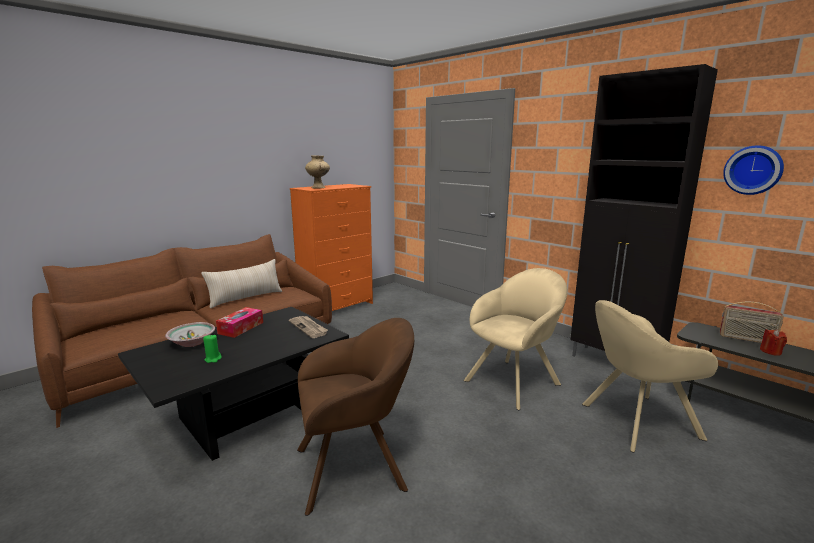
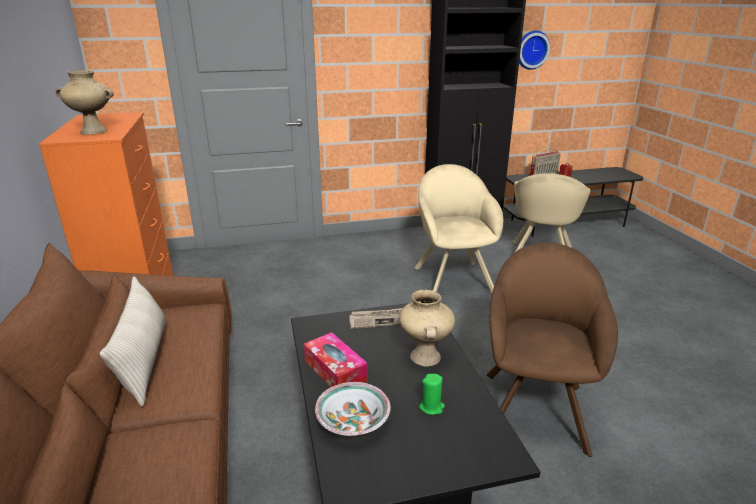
camera: 60 degrees left, 10 degrees up
none -> beige vase [399,290,455,366]

